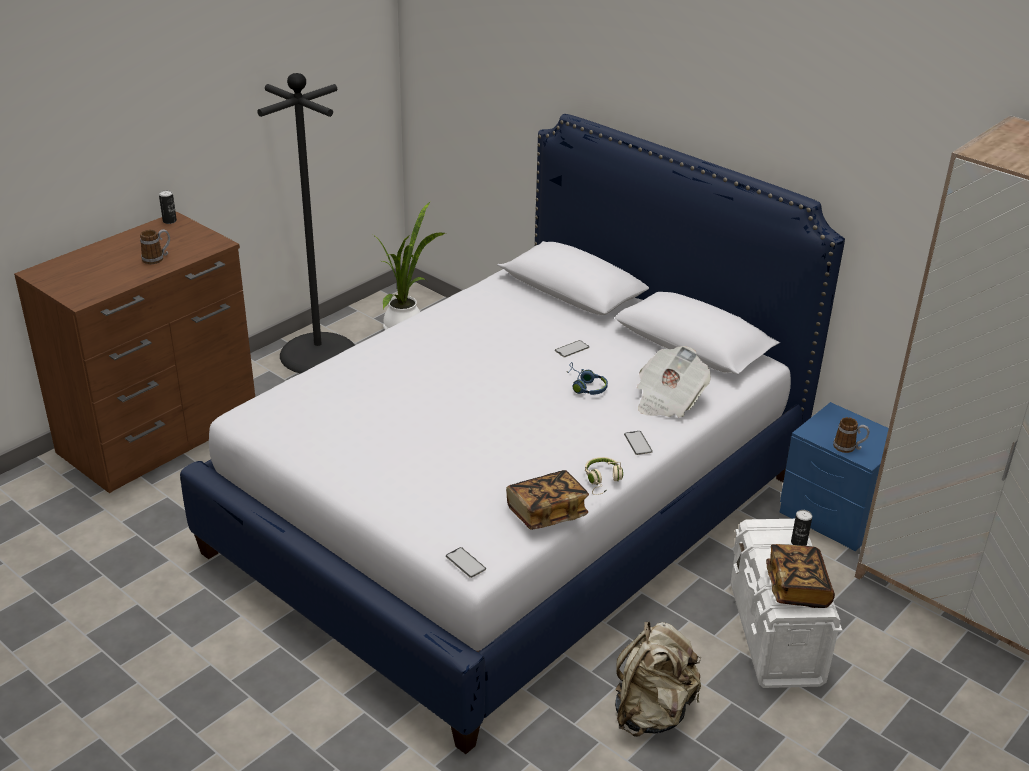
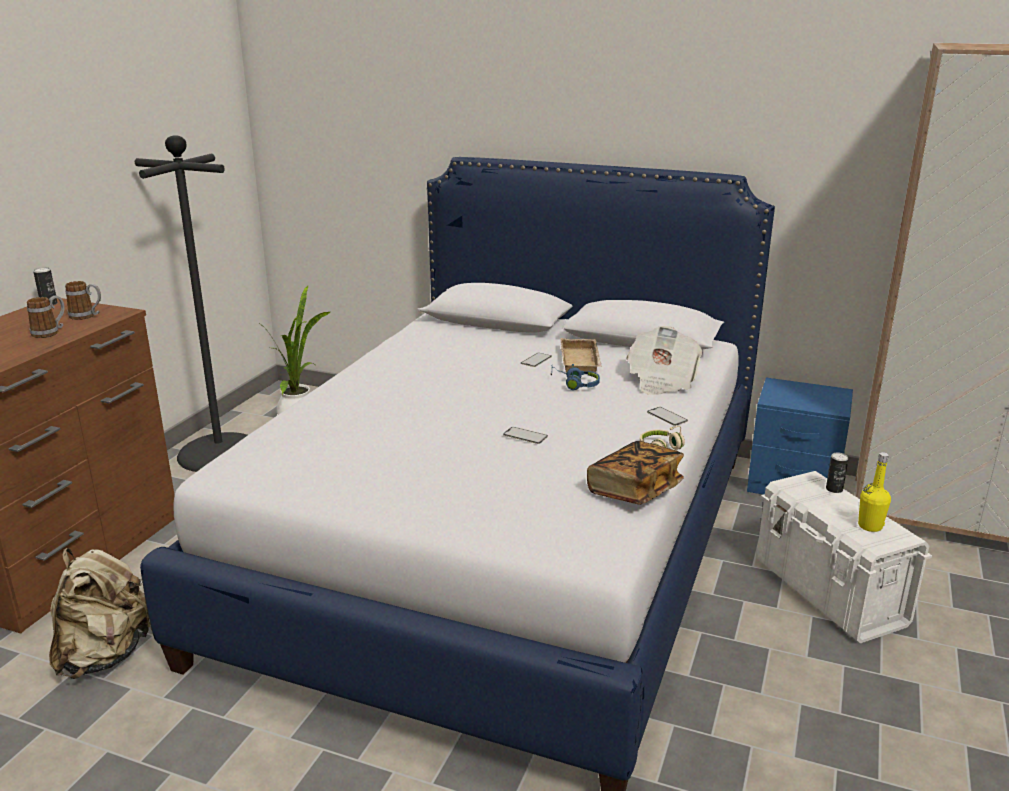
camera: 20 degrees left, 10 degrees down
phone [446,547,486,578] -> phone moved to [503,427,548,444]
beige backpack [615,622,701,737] -> beige backpack moved to [49,548,153,679]
book [766,544,835,608] -> yellow bottle [858,452,891,532]
mug [833,417,869,453] -> mug moved to [65,281,101,320]
none -> beige tray [560,338,602,373]

